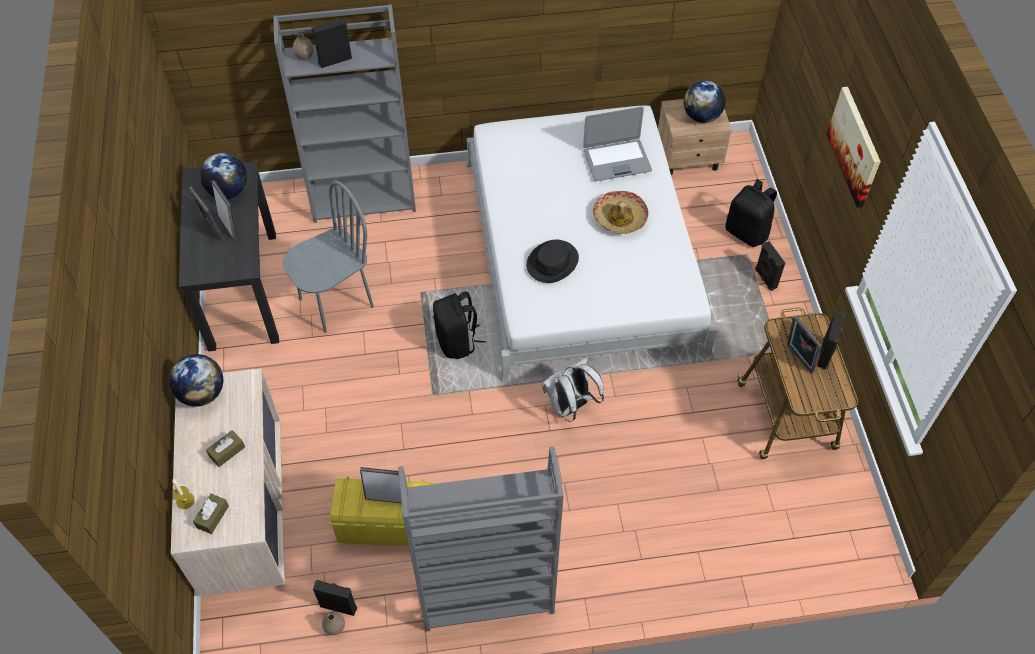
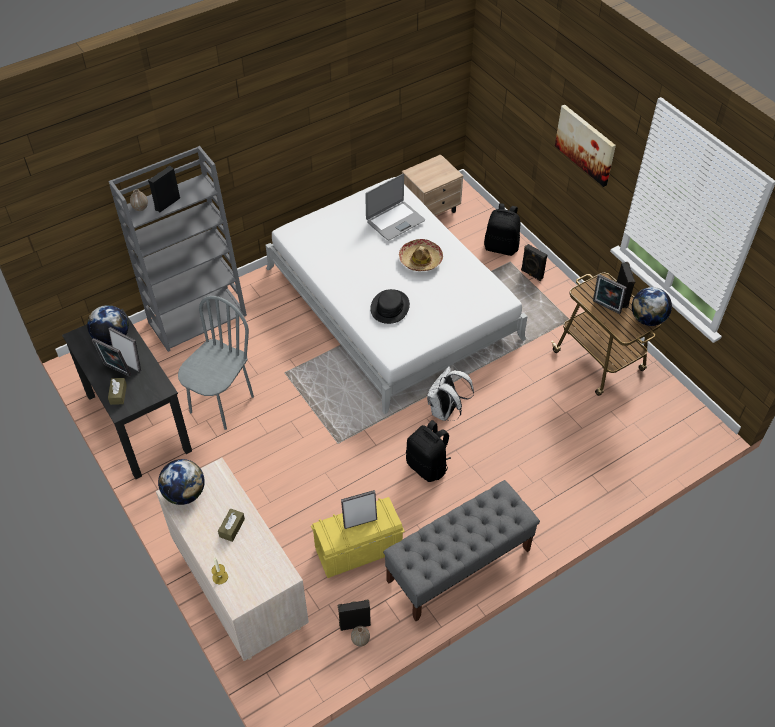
camera: 25 degrees left, 5 degrees down
brown tissue box [193,494,229,534] -> brown tissue box moved to [108,378,127,405]
grey bookcase [398,447,564,632] -> grey bench [383,480,540,621]
black backpack [433,291,486,359] -> black backpack moved to [406,420,451,482]
globe [684,81,726,123] -> globe moved to [632,287,672,326]

